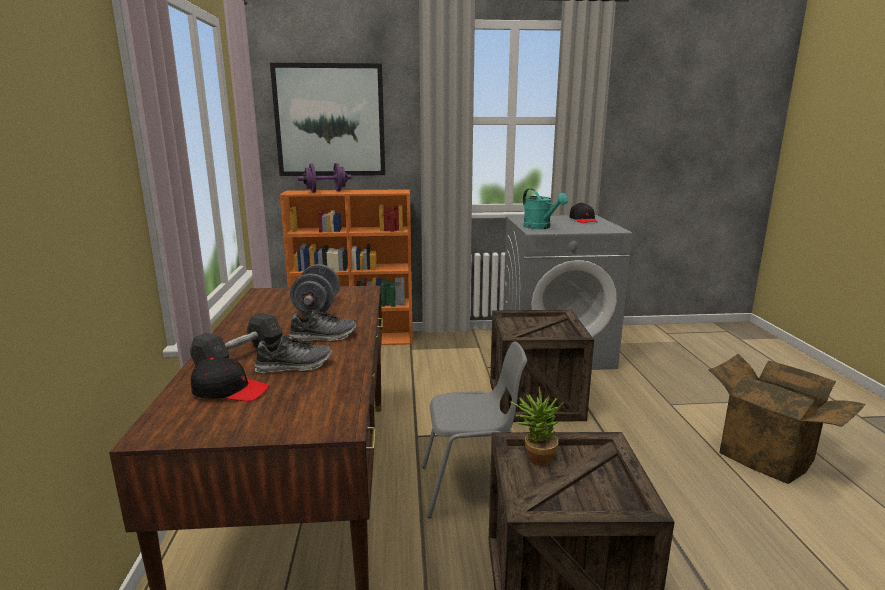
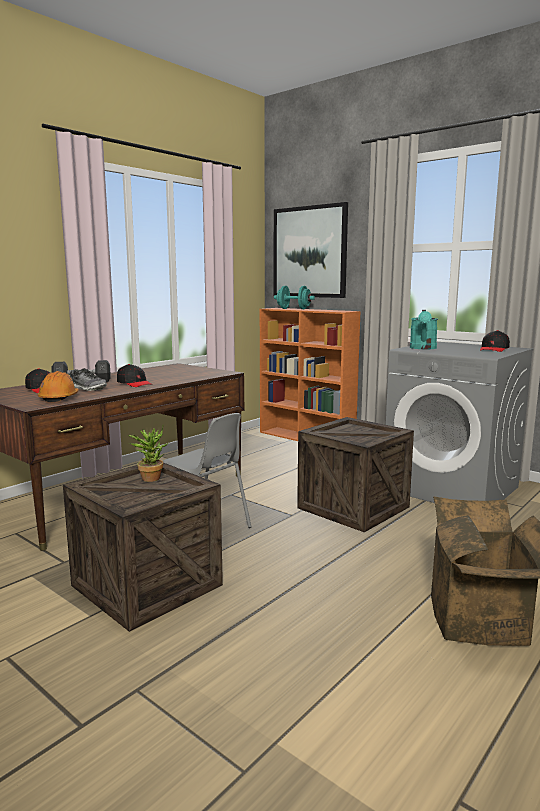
camera: 45 degrees right, 5 degrees down
shoe [289,310,356,341] -> black cap [117,364,152,387]
grey dumbbell [290,264,340,315] -> none
purple dumbbell [298,163,351,193] -> turquoise dumbbell [274,286,315,309]
none -> orange hard hat [37,371,79,402]

